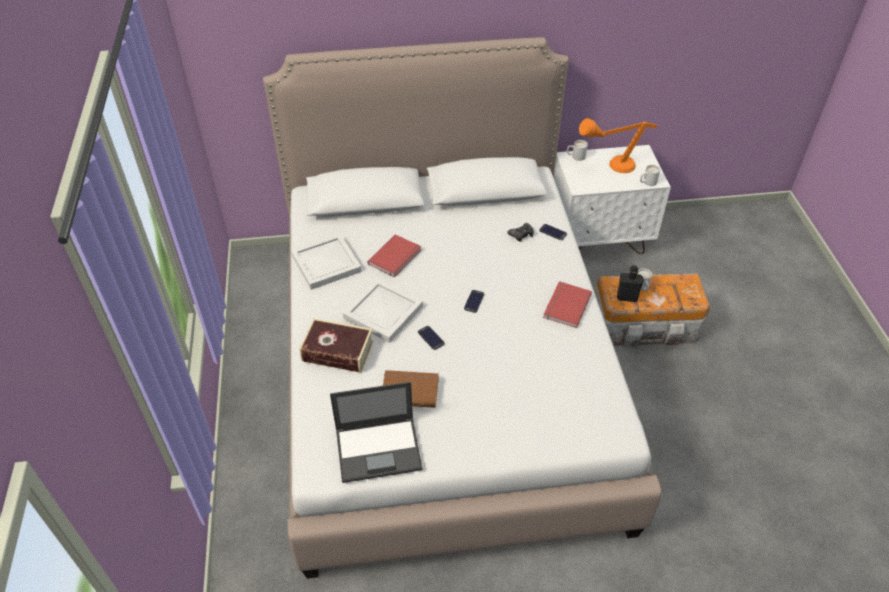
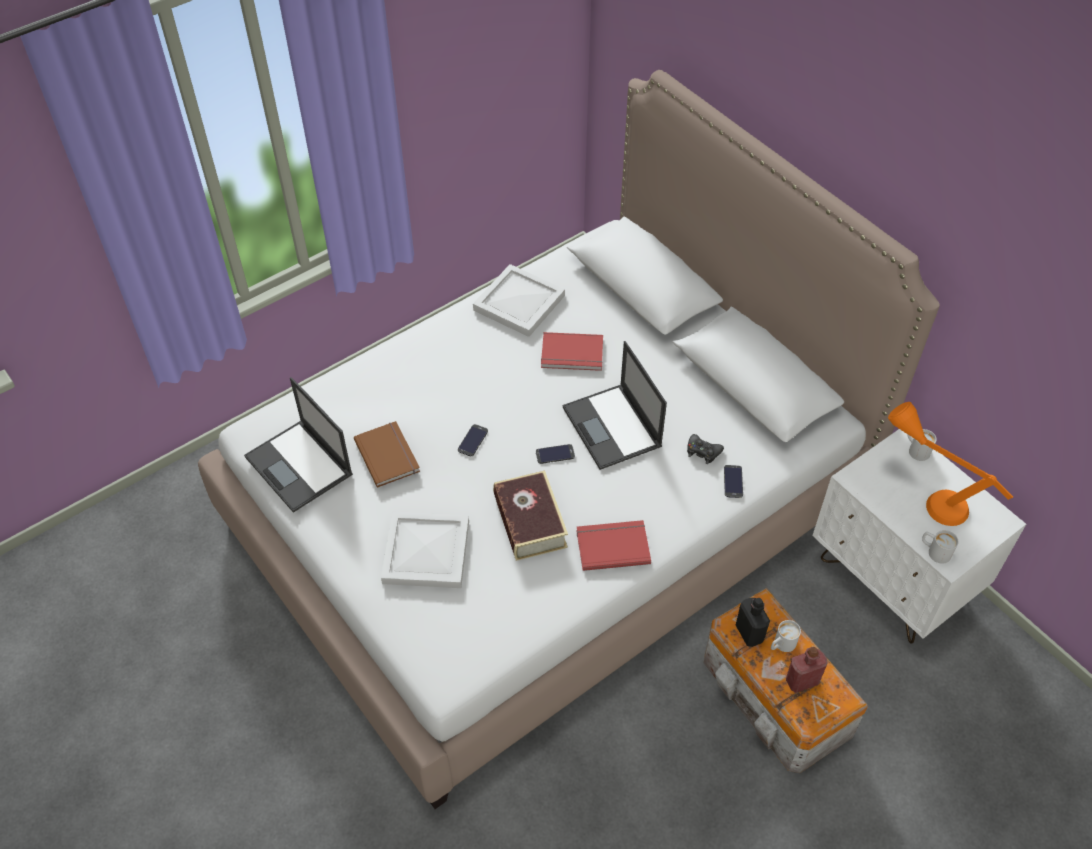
camera: 60 degrees right, 5 degrees up
book [300,318,373,373] -> book moved to [493,471,568,561]
white tray [343,279,423,343] -> white tray moved to [381,512,469,588]
none -> laptop [563,341,667,470]
none -> red bottle [786,647,827,693]

